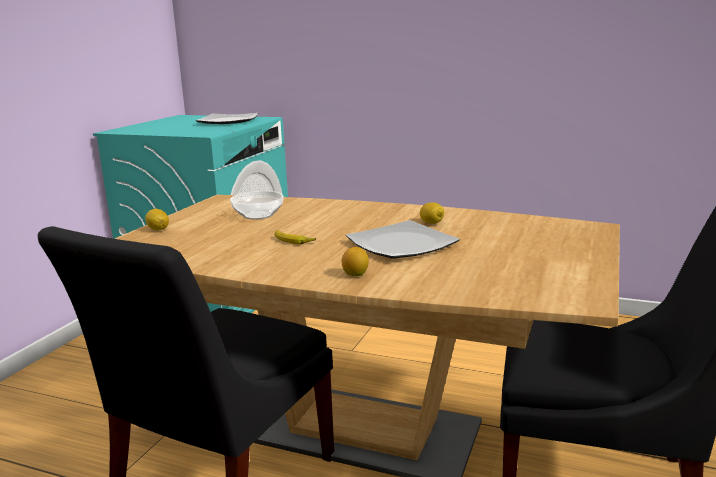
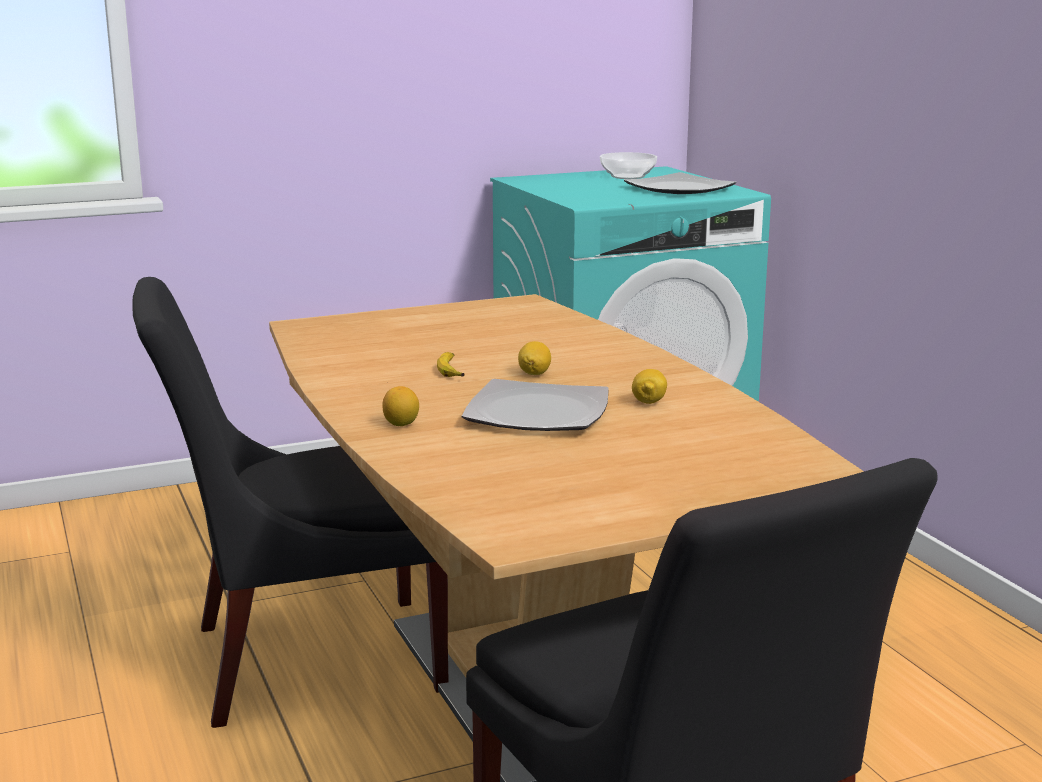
camera: 45 degrees right, 0 degrees up
lemon [145,209,169,231] -> lemon moved to [518,341,551,375]
bowl [230,191,284,220] -> bowl moved to [600,152,657,179]

